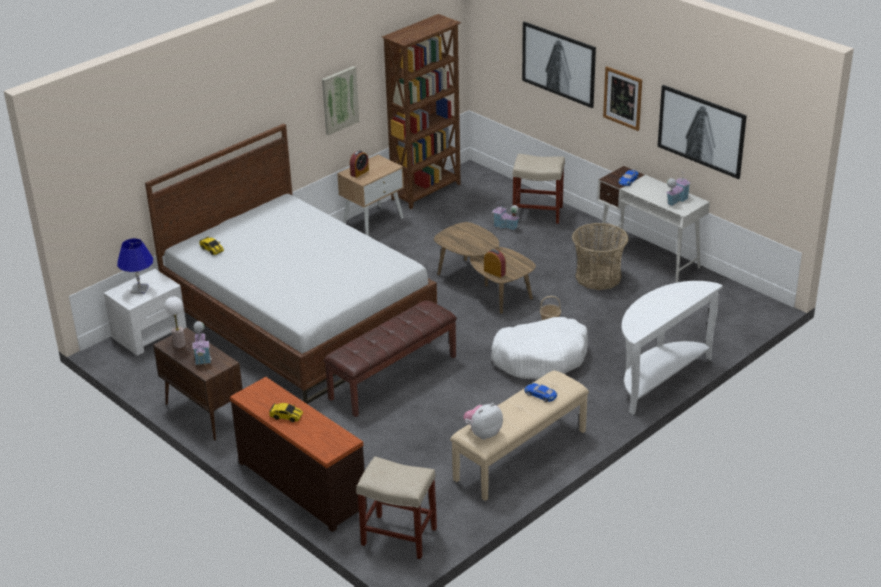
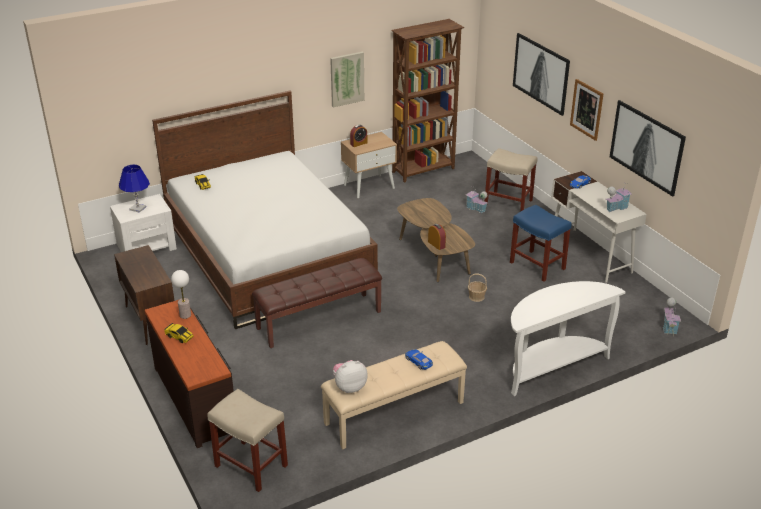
camera: 15 degrees right, 0 degrees up
table lamp [164,297,186,348] -> table lamp moved to [171,270,191,319]
toy house [192,321,211,366] -> toy house moved to [663,297,681,336]
white dog bed [491,317,588,379] -> none
basket [572,223,629,290] -> blue stool [510,205,571,282]

